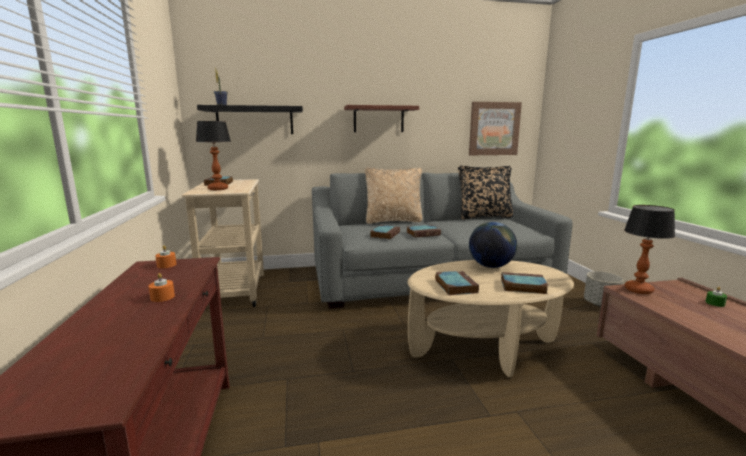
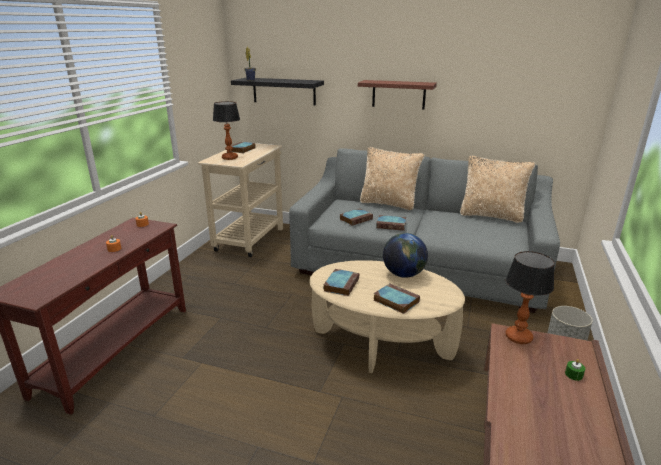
camera: 30 degrees right, 10 degrees up
black pillow [458,166,513,220] -> beige pillow [460,155,535,223]
picture [469,102,522,155] -> none

